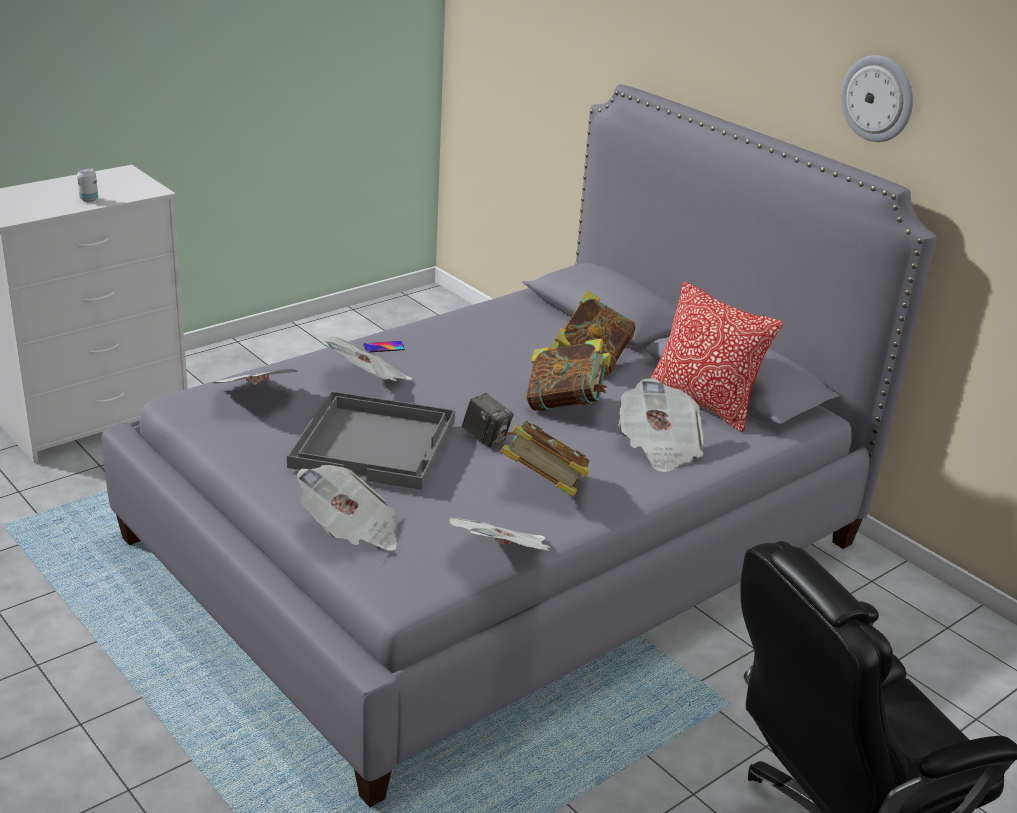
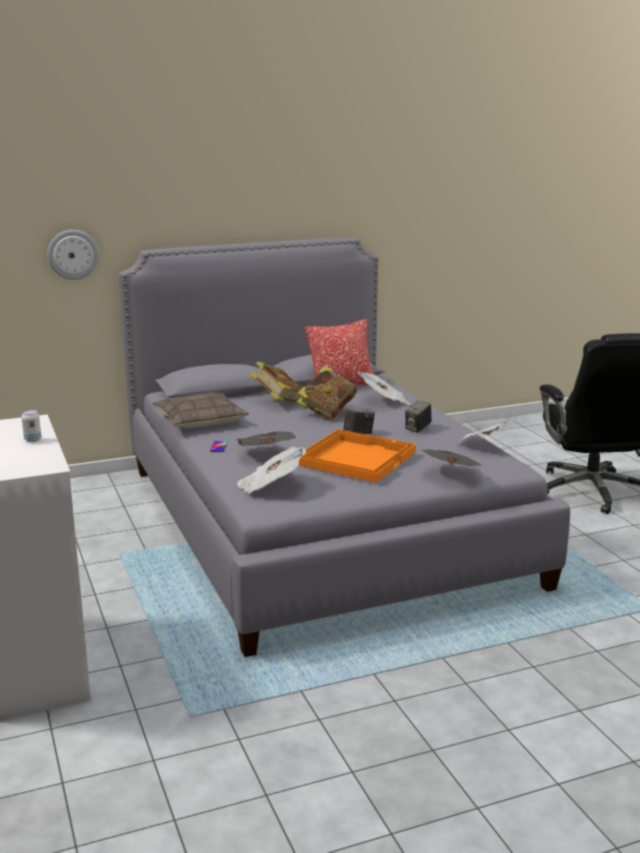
camera: 70 degrees left, 10 degrees down
grey tray [287,391,455,490] -> orange tray [298,429,416,483]
book [500,421,590,497] -> camera [405,400,431,433]
wall clock [840,55,913,142] -> wall clock moved to [47,230,99,280]
none -> pillow [152,392,249,428]

